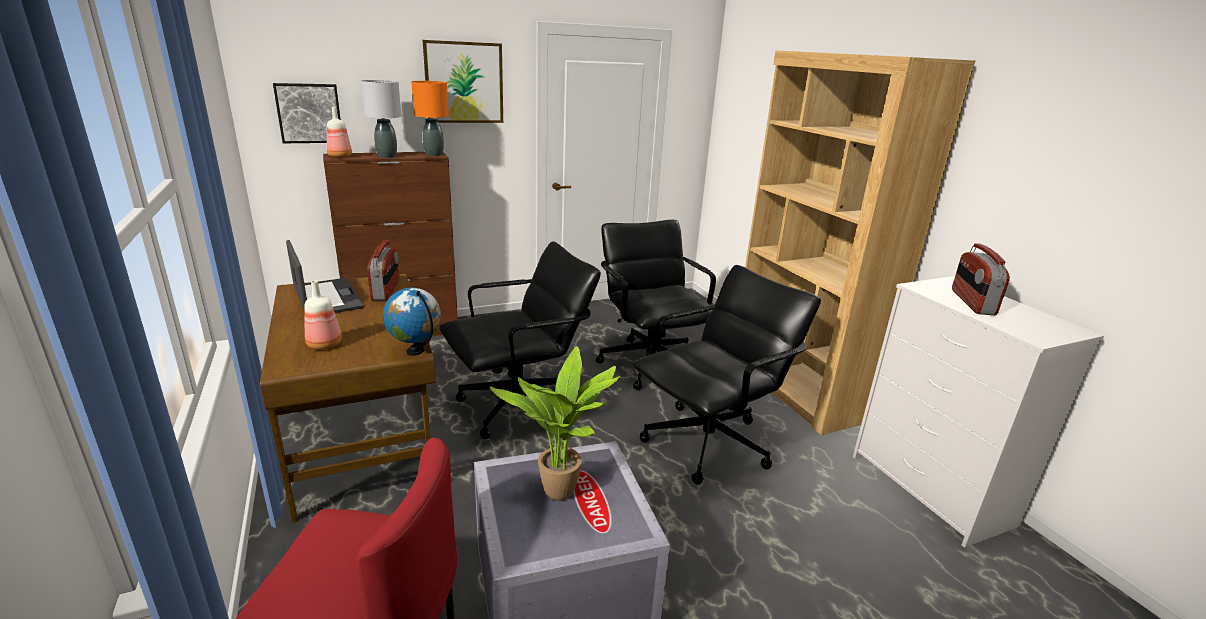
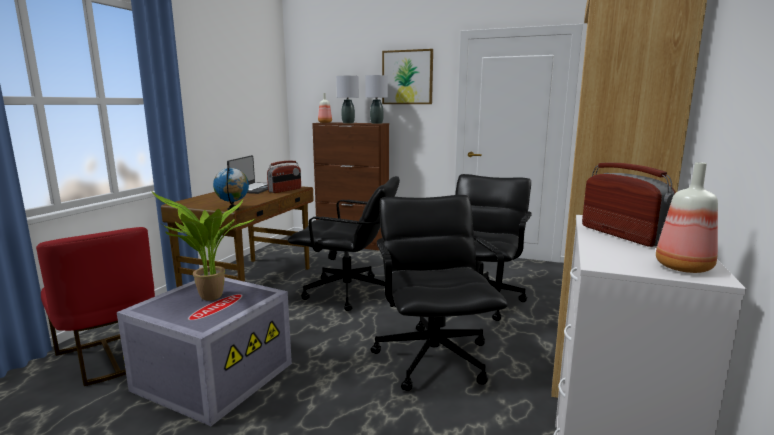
camera: 45 degrees right, 10 degrees down
picture [273,83,341,143] -> none
bottle [304,281,342,350] -> bottle moved to [656,162,718,273]
orange table lamp [411,81,449,156] -> grey table lamp [365,75,388,124]
black office chair [633,265,821,485] -> black office chair turned 105 degrees counterclockwise [371,195,508,391]
radio [952,243,1010,316] -> radio turned 105 degrees clockwise [582,163,676,247]

